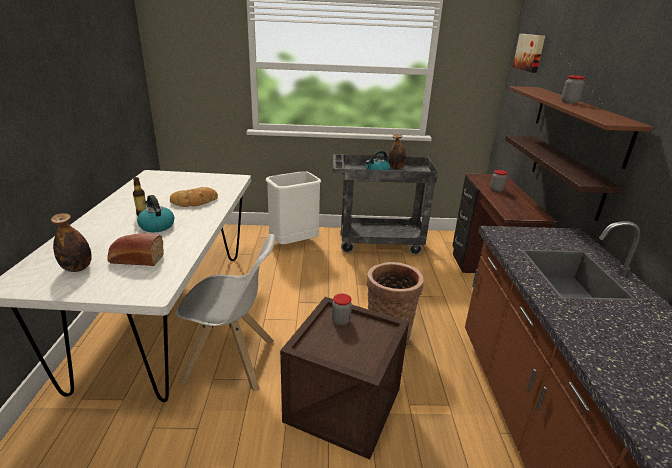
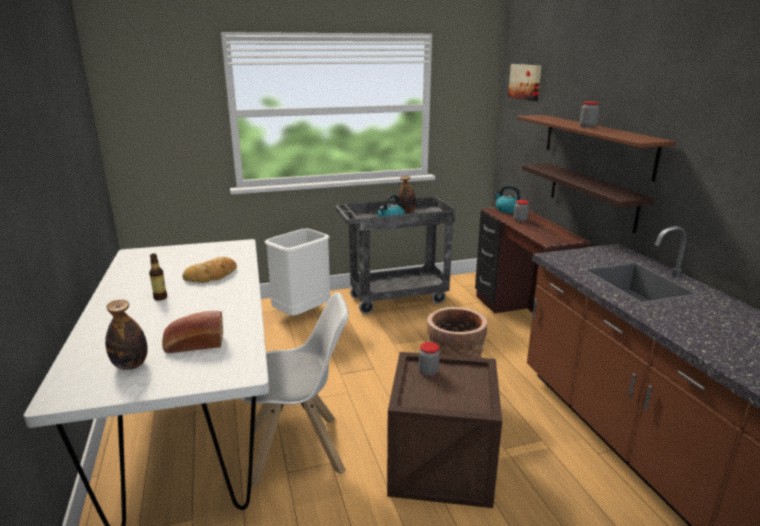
camera: 15 degrees left, 5 degrees down
kettle [137,195,174,232] -> kettle moved to [494,185,521,213]

